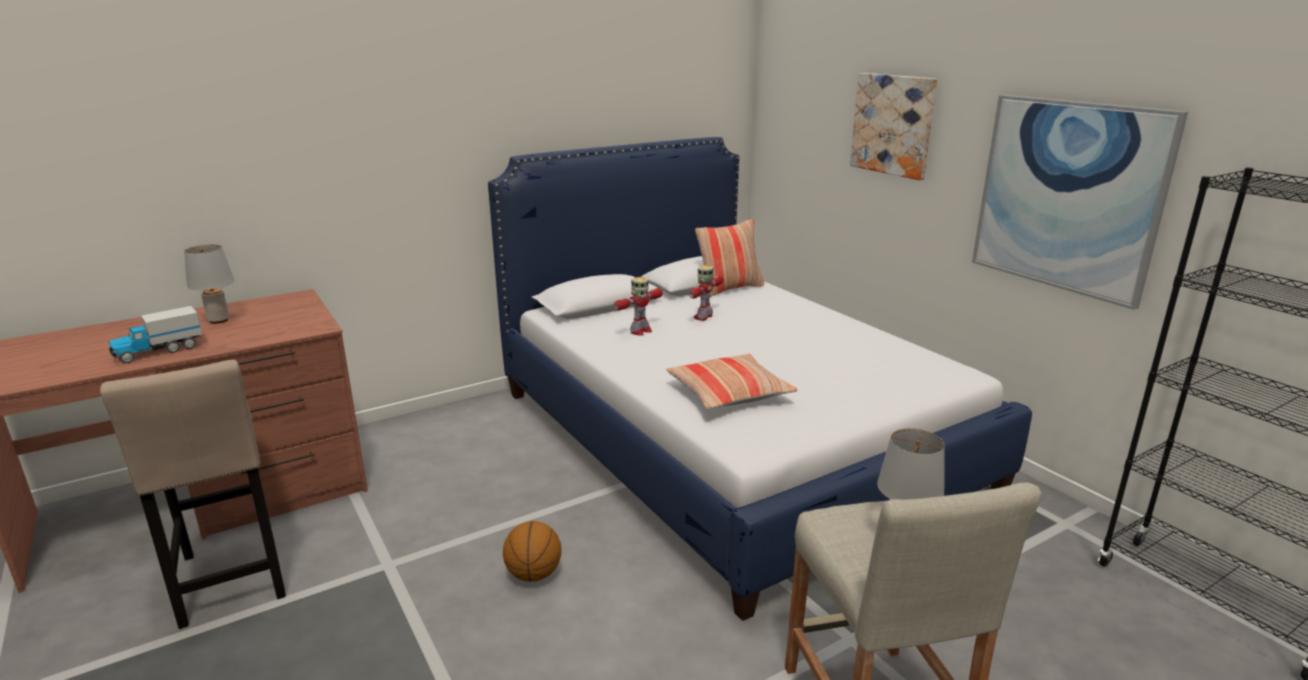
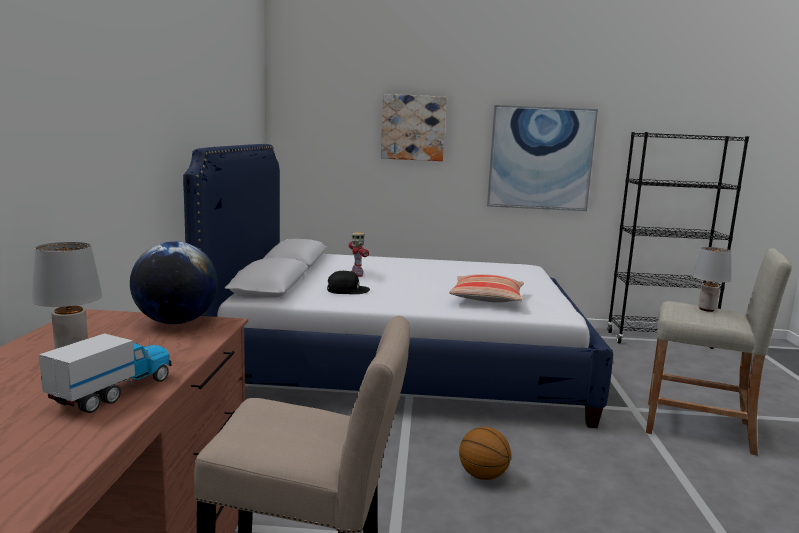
camera: 55 degrees left, 10 degrees down
toy truck [108,306,202,363] -> toy truck turned 150 degrees counterclockwise [39,333,171,413]
toy robot [614,277,663,336] -> black cap [327,271,370,294]
pillow [695,219,764,297] -> none
none -> globe [130,241,218,324]

